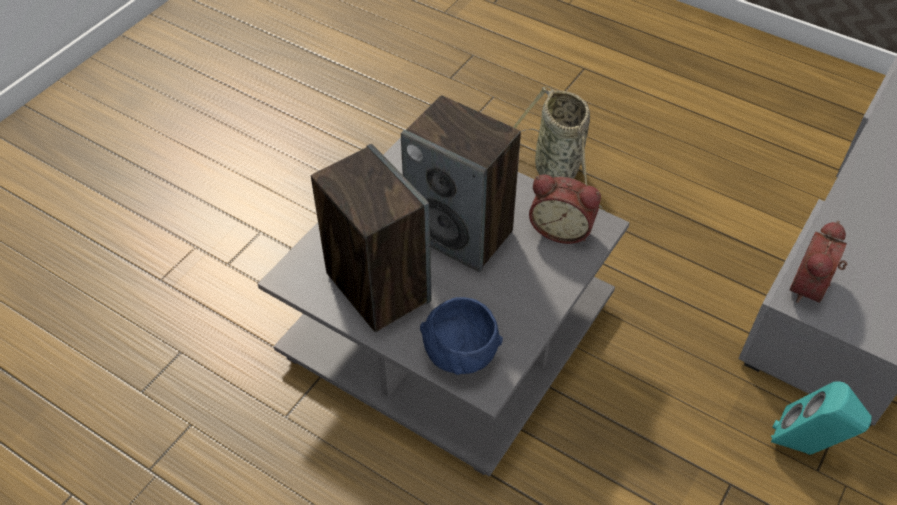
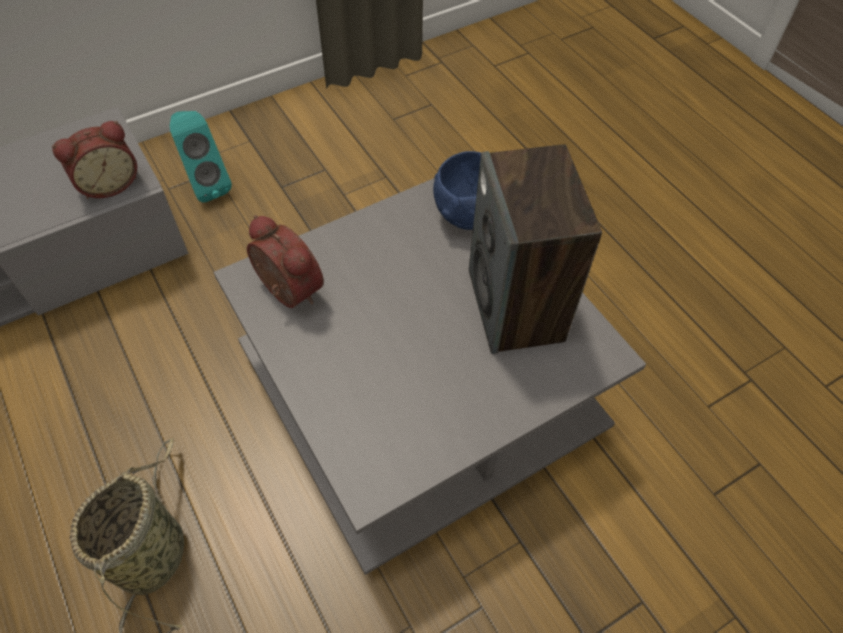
camera: 155 degrees left, 5 degrees up
speaker [401,95,521,272] -> none

